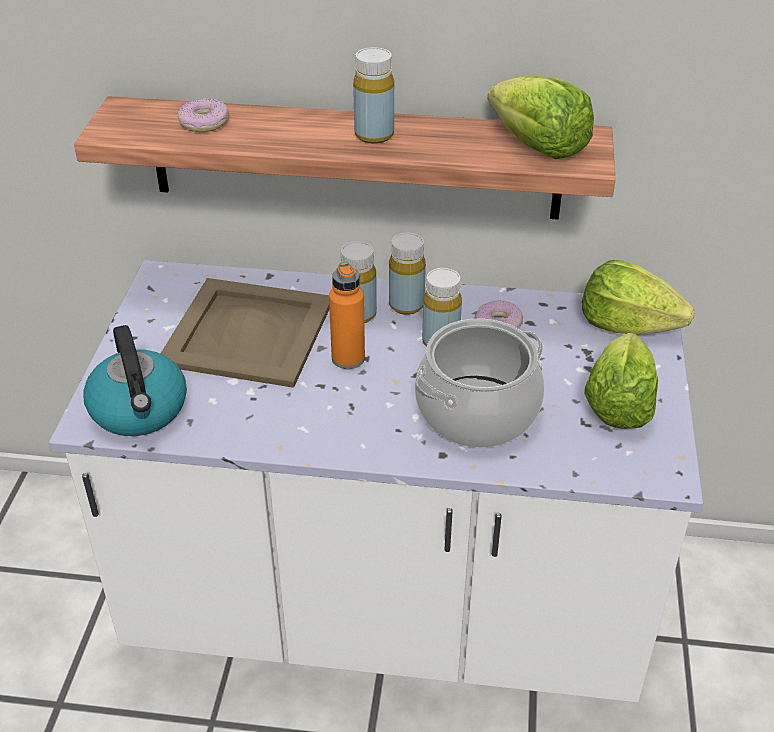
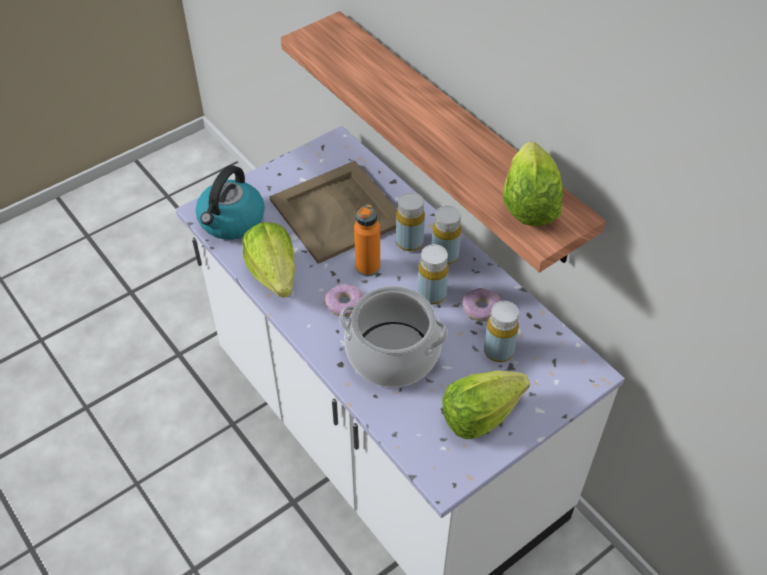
camera: 45 degrees right, 10 degrees up
donut [178,98,229,132] -> donut moved to [325,284,363,317]
yellow bottle [353,47,394,144] -> yellow bottle moved to [484,301,519,362]
lettuce [582,260,695,334] -> lettuce moved to [242,222,295,298]

